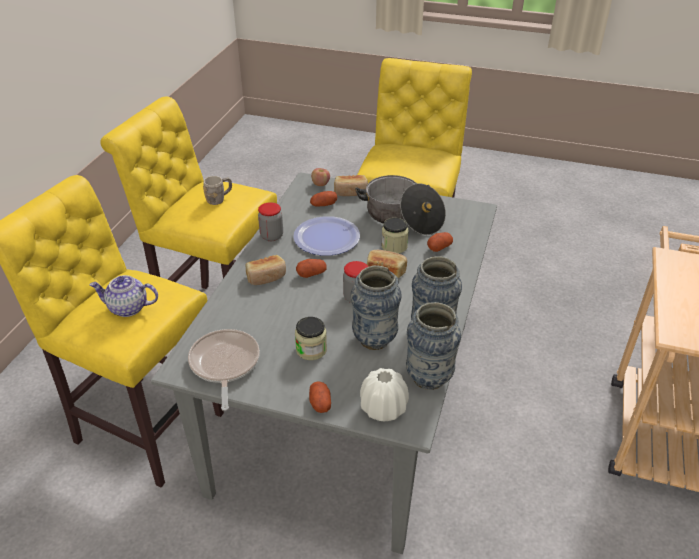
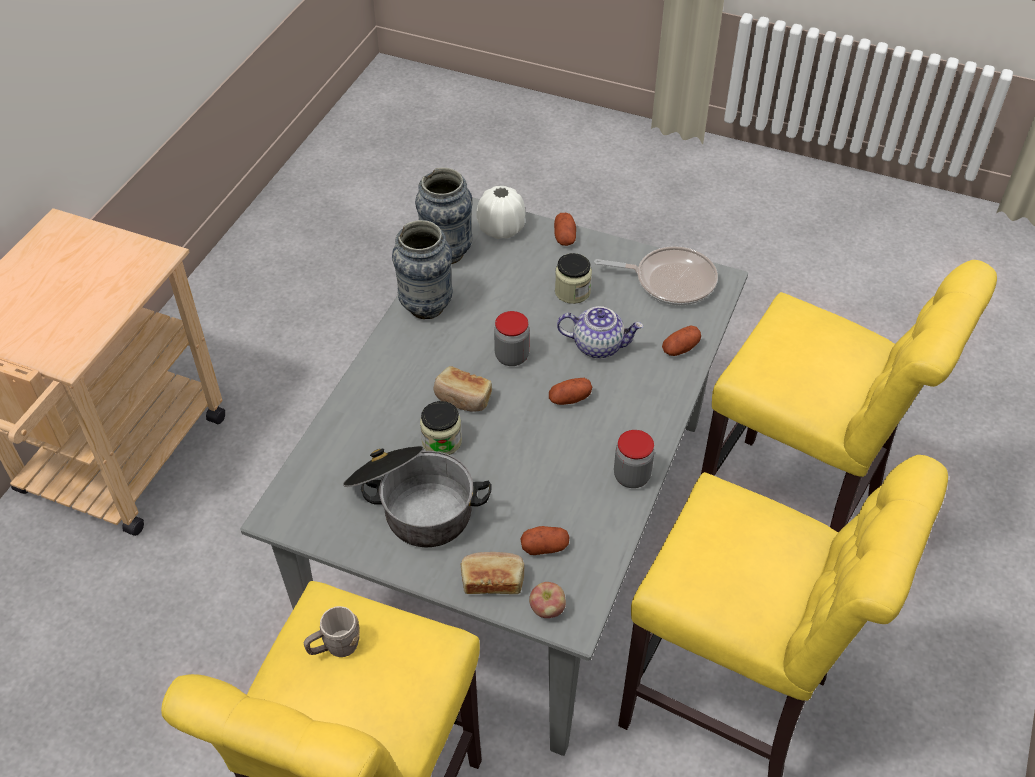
camera: 175 degrees left, 10 degrees up
teapot [89,275,158,317] -> teapot moved to [557,306,643,358]
frying pan [188,329,260,411] -> frying pan turned 75 degrees counterclockwise [594,246,718,305]
grey mug [203,176,232,205] -> grey mug moved to [304,606,360,657]
bread [246,255,286,285] -> none
plate [293,216,360,256] -> none
vase [351,266,402,350] -> none
potato [427,232,453,252] -> potato moved to [662,326,701,356]

